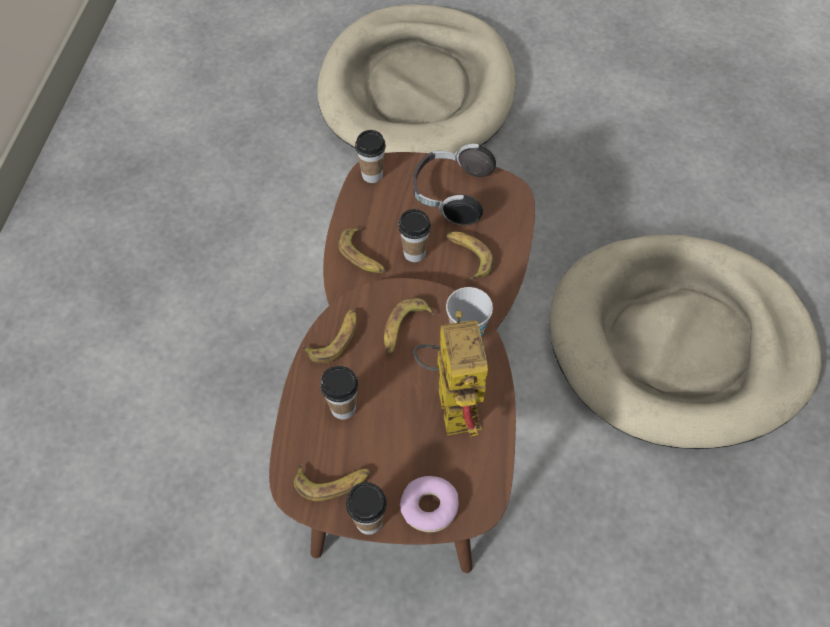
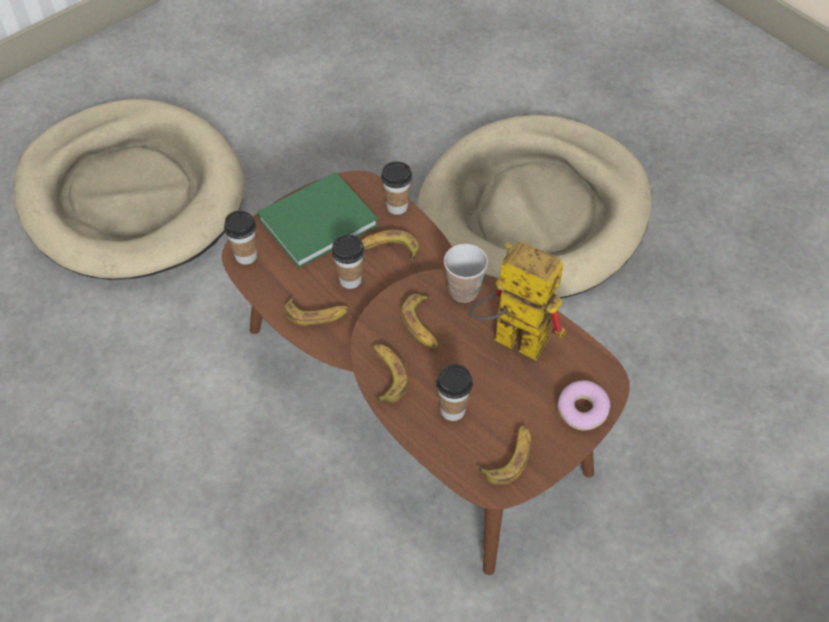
camera: 50 degrees left, 5 degrees down
cup [346,482,387,535] -> cup moved to [381,161,412,215]
headphones [413,144,496,225] -> green book [257,172,378,268]

